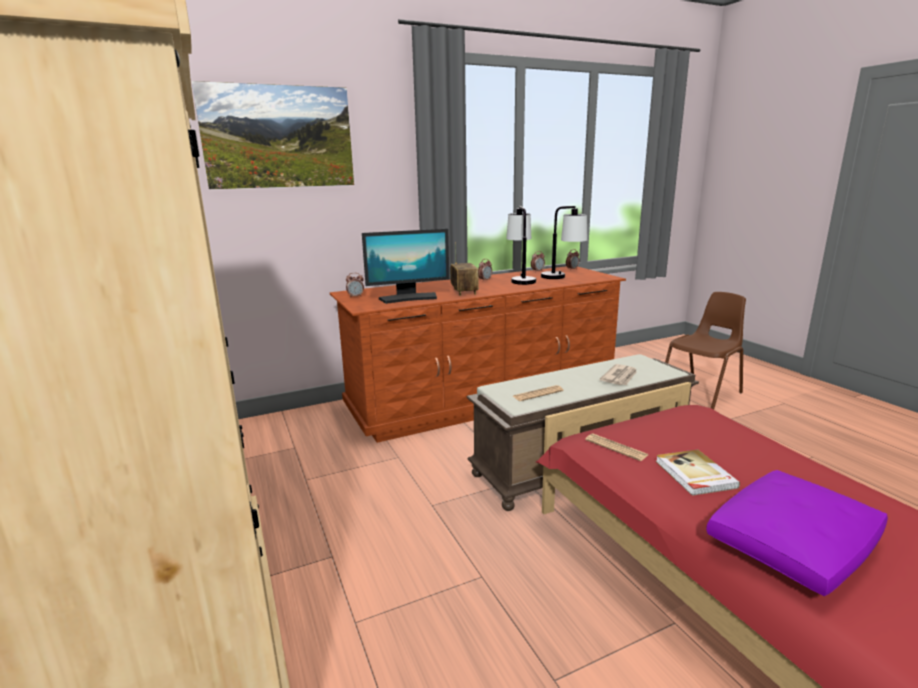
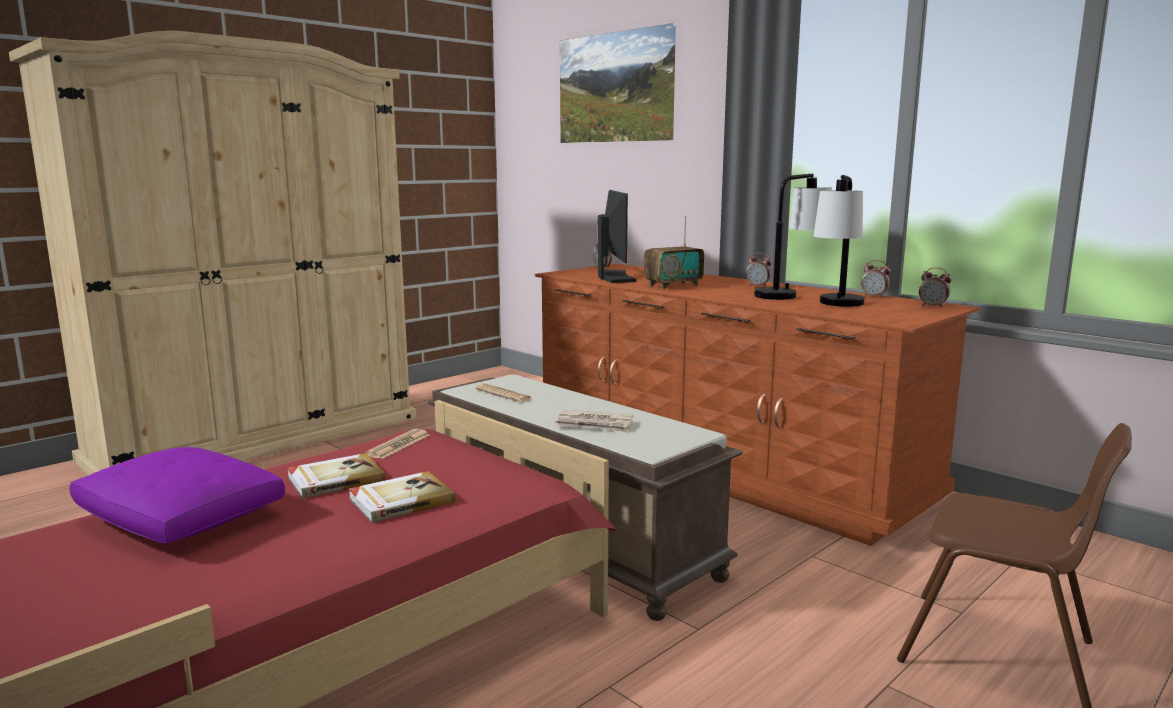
camera: 70 degrees right, 5 degrees down
monitor [362,229,449,304] -> monitor turned 150 degrees counterclockwise [597,190,637,283]
none -> book [348,471,455,523]

